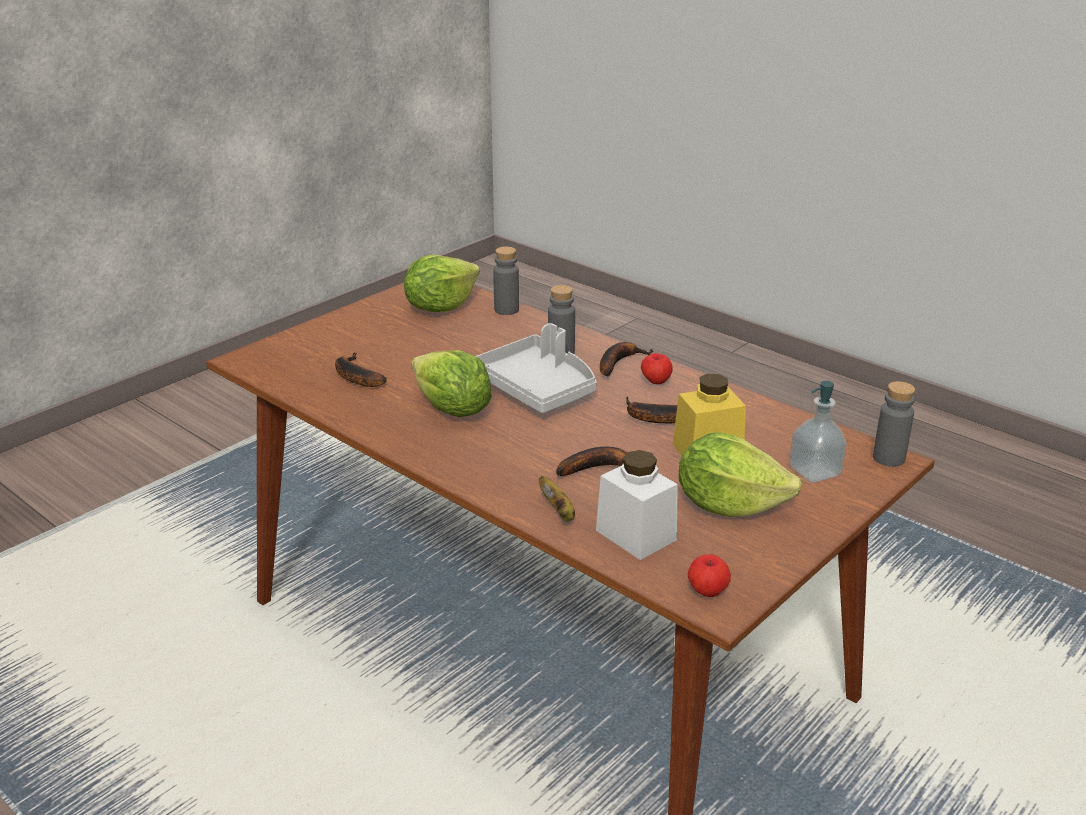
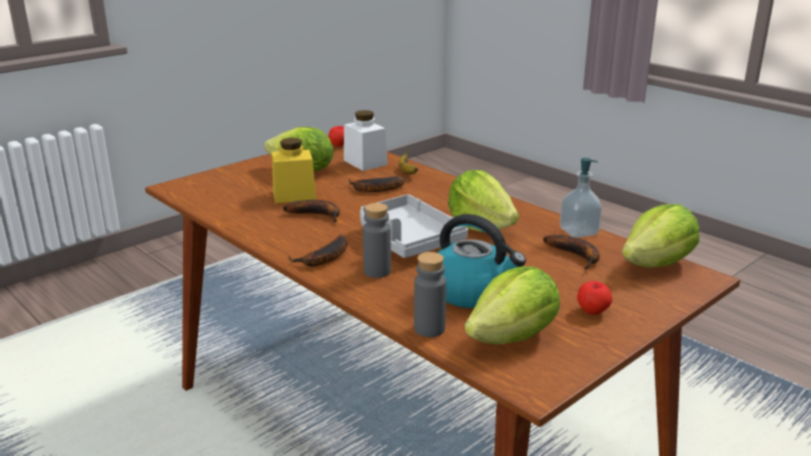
camera: 175 degrees left, 5 degrees down
apple [641,353,673,384] -> apple moved to [577,281,612,315]
soap dispenser [789,381,847,483] -> soap dispenser moved to [560,158,602,238]
grey bottle [873,381,915,467] -> none
none -> kettle [438,214,526,308]
none -> lettuce [622,204,699,268]

